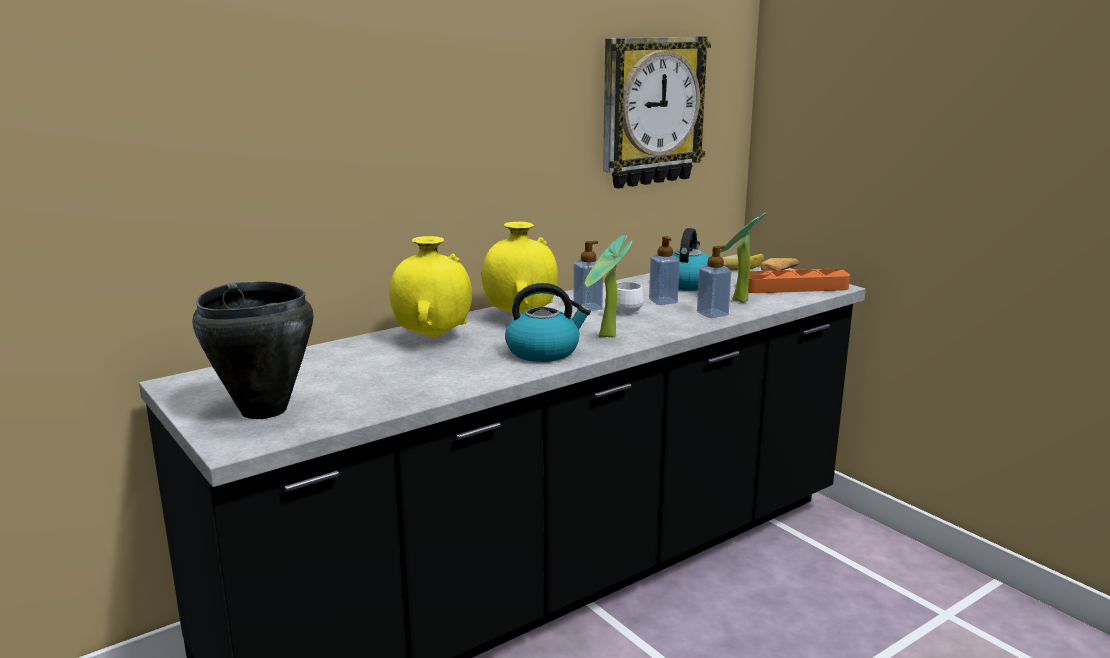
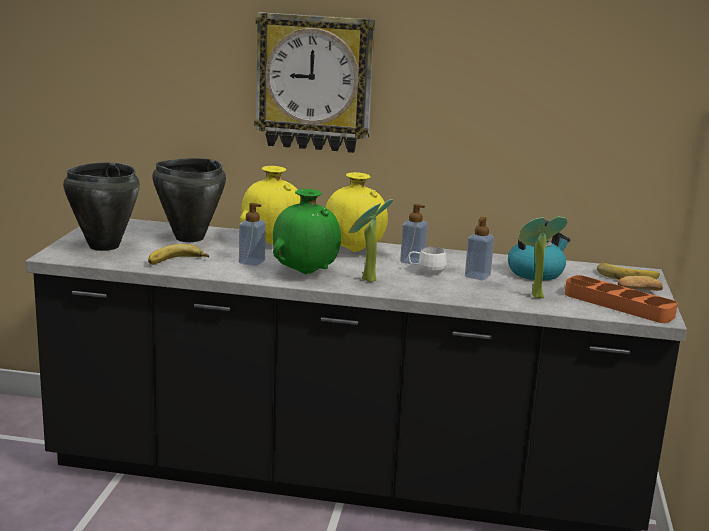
camera: 45 degrees right, 0 degrees up
kettle [505,283,591,362] -> green vase [273,189,341,274]
wall clock [603,36,711,189] -> wall clock moved to [254,12,375,153]
soap dispenser [697,245,731,318] -> soap dispenser moved to [239,203,266,266]
none -> banana [148,244,209,265]
none -> black cooking pot [152,158,226,242]

